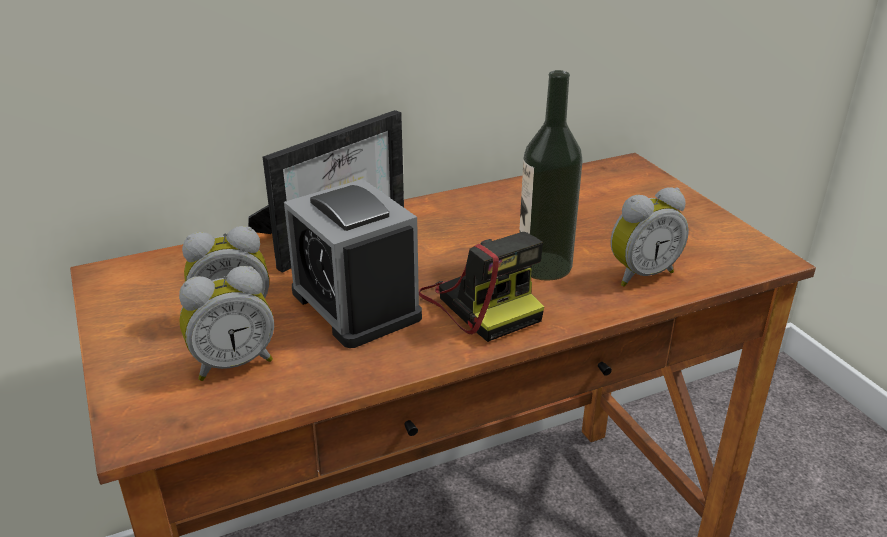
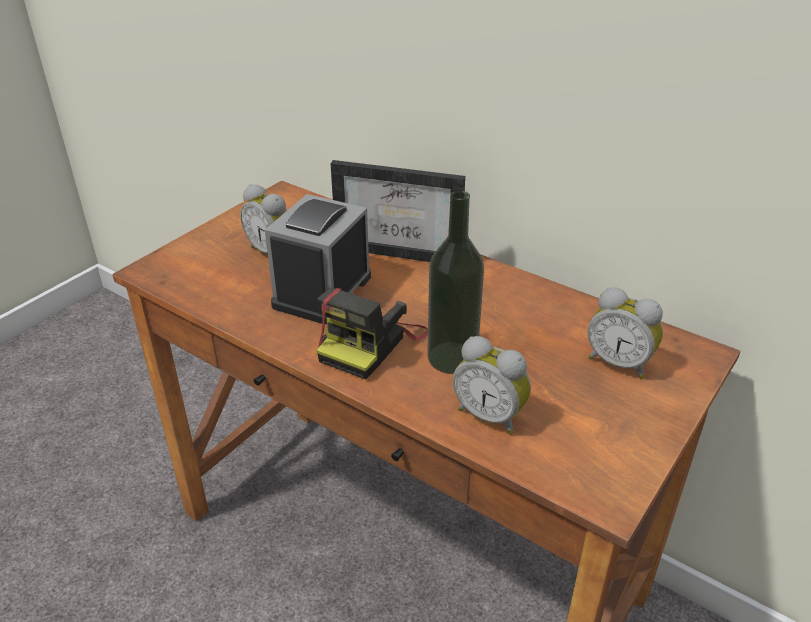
camera: 60 degrees right, 5 degrees up
alarm clock [179,266,274,381] -> alarm clock moved to [588,287,663,379]

